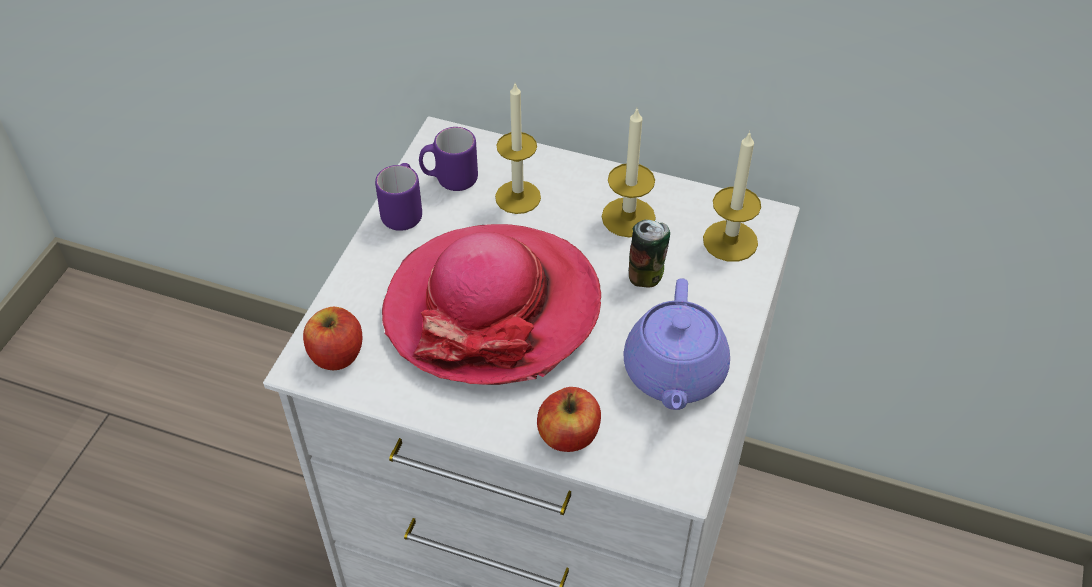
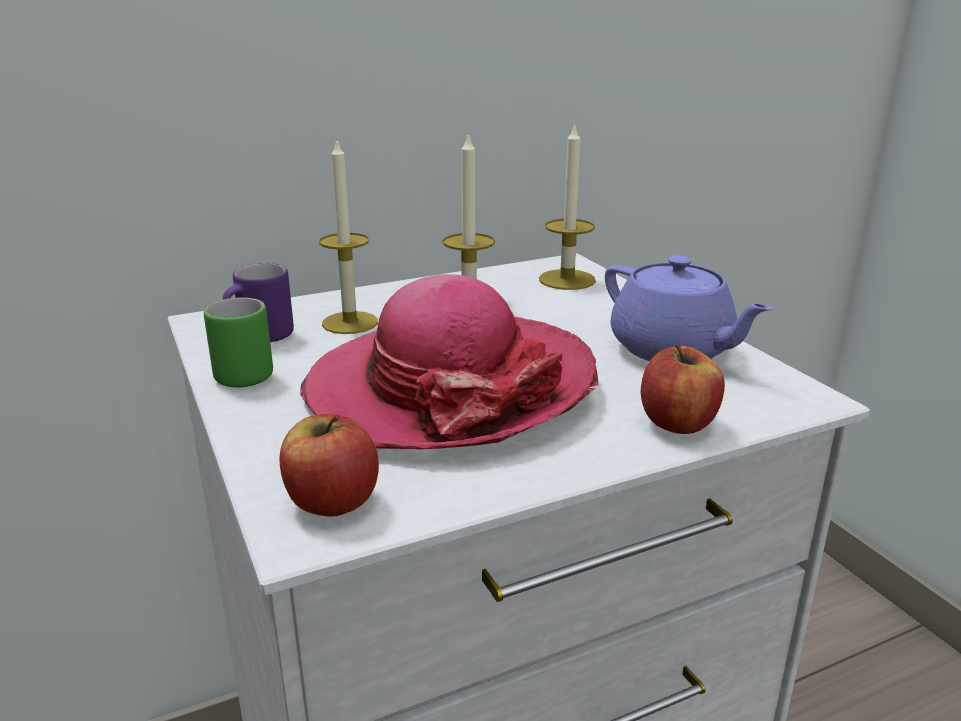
camera: 45 degrees left, 25 degrees down
purple mug [375,163,422,231] -> green mug [204,297,273,387]
can [629,220,670,288] -> none

